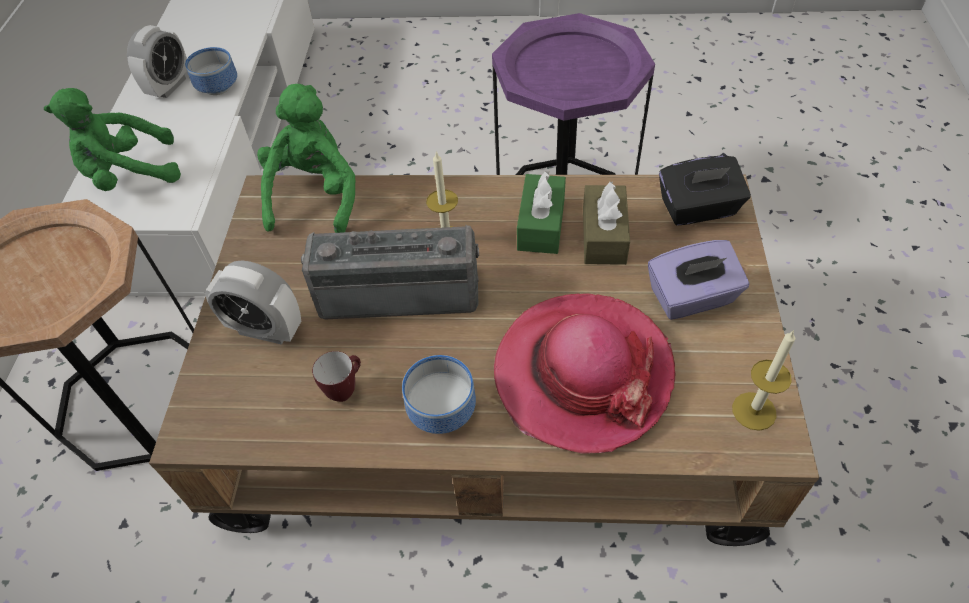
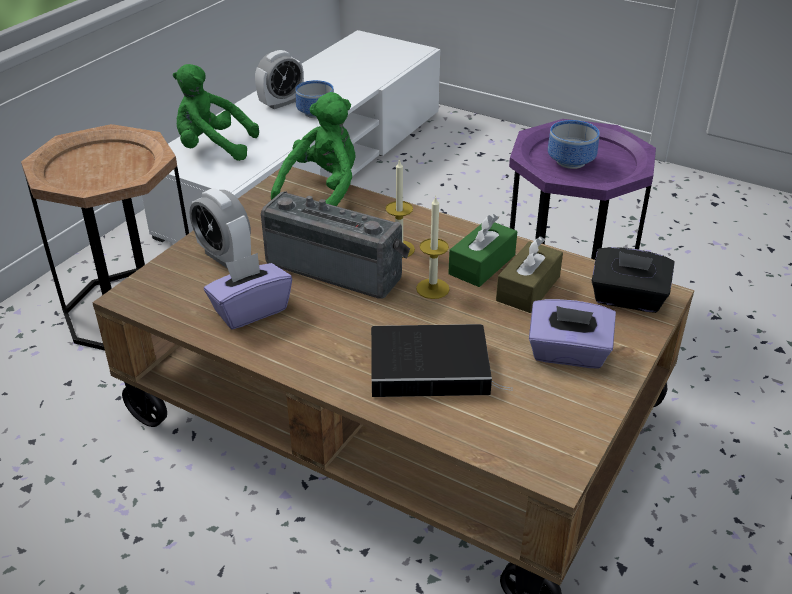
camera: 25 degrees right, 15 degrees down
mug [312,351,361,402] -> purple tissue box [204,253,292,329]
bowl [402,355,476,434] -> bowl moved to [548,120,600,169]
hat [494,293,675,454] -> book [371,324,513,397]
candle [732,330,795,431] -> candle moved to [416,195,450,299]

